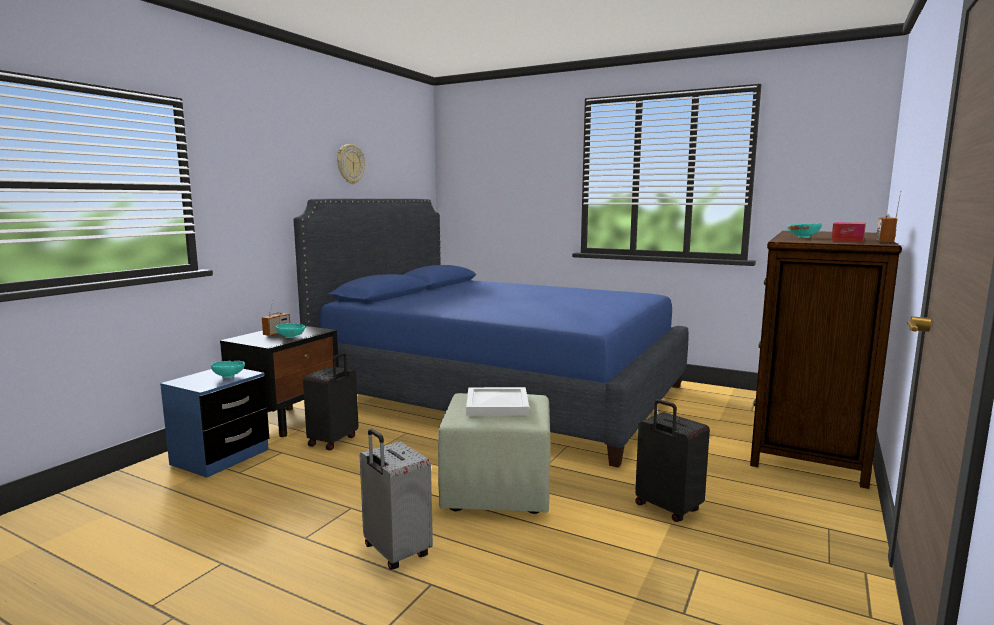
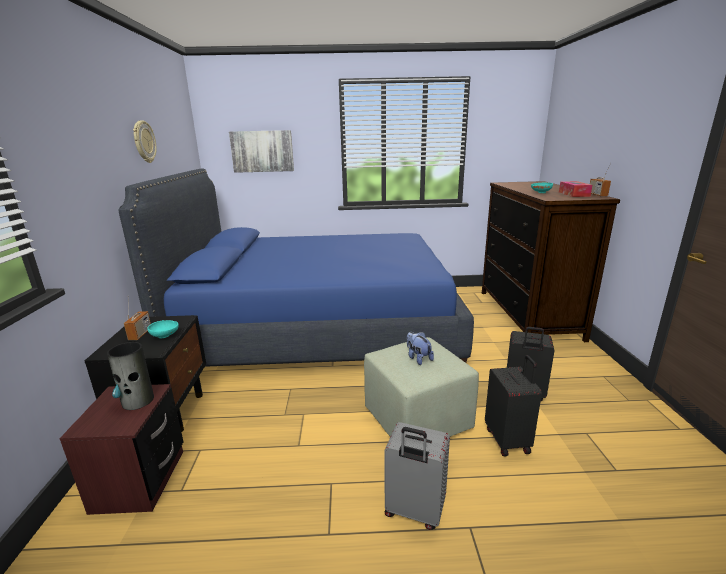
camera: 30 degrees left, 10 degrees up
blue nightstand [160,369,269,477] -> brown nightstand [59,384,184,515]
turquoise bowl [211,361,245,378] -> vase [107,342,154,410]
black suitcase [303,353,358,450] -> black suitcase moved to [485,355,542,457]
white tray [466,387,529,416] -> plush toy [407,332,434,365]
none -> picture [229,130,294,173]

